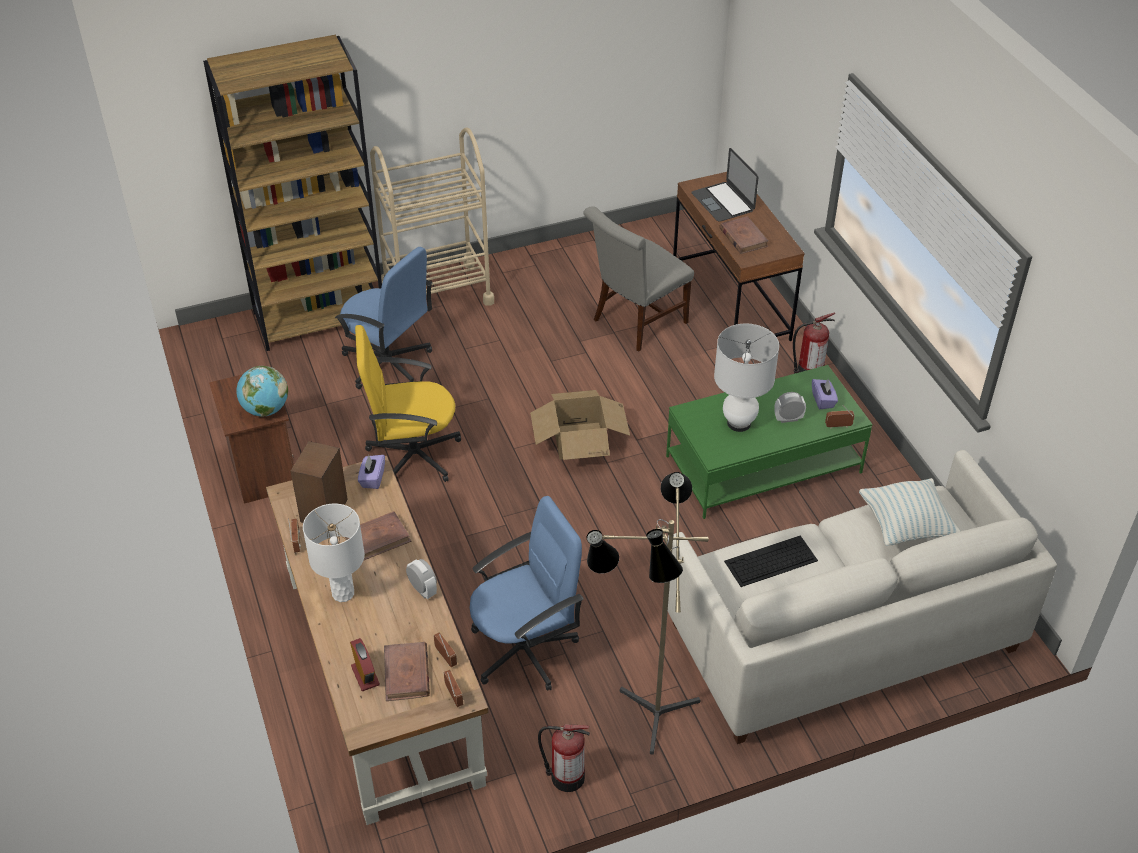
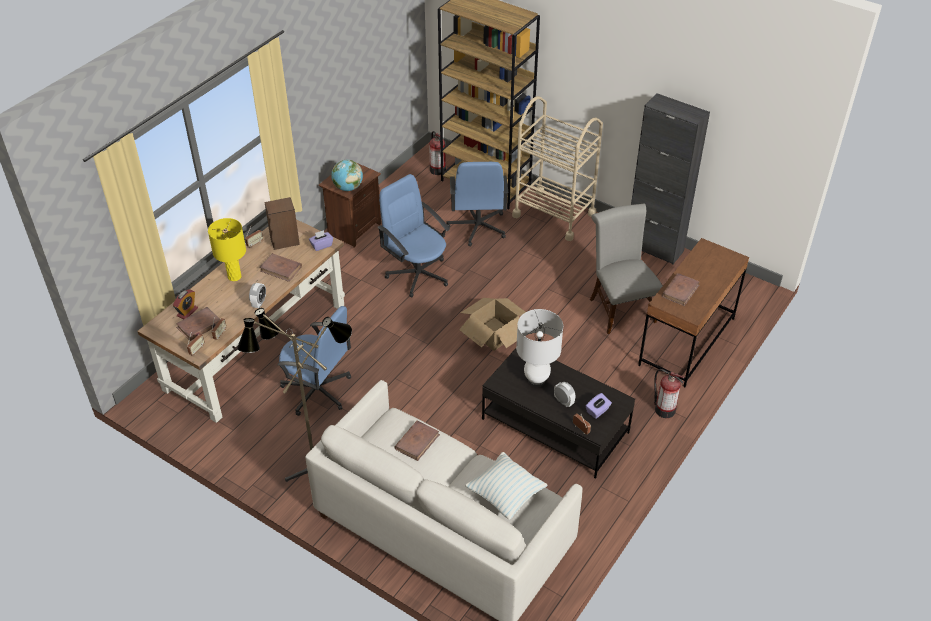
camera: 55 degrees right, 0 degrees up
white table lamp [303,504,365,602] -> yellow table lamp [208,218,246,281]
yellow office chair [355,325,461,482] -> blue office chair [378,174,450,298]
fire extinguisher [538,724,590,792] -> fire extinguisher moved to [429,131,446,175]
grey chair [583,206,694,352] -> grey chair turned 60 degrees clockwise [590,204,662,334]
green coffee table [666,365,872,519] -> black coffee table [482,348,635,479]
laptop [691,148,758,222] -> none
keyboard [724,535,818,587] -> brown book [395,420,440,461]
none -> black cabinet [631,93,710,265]

